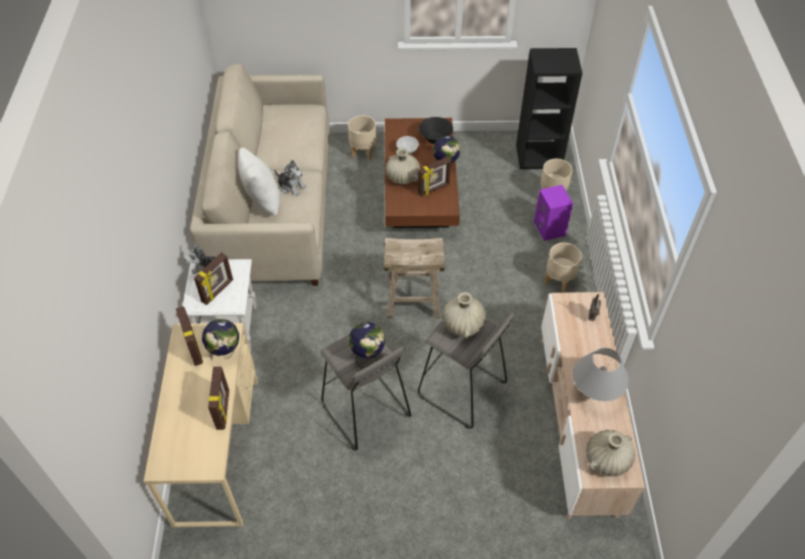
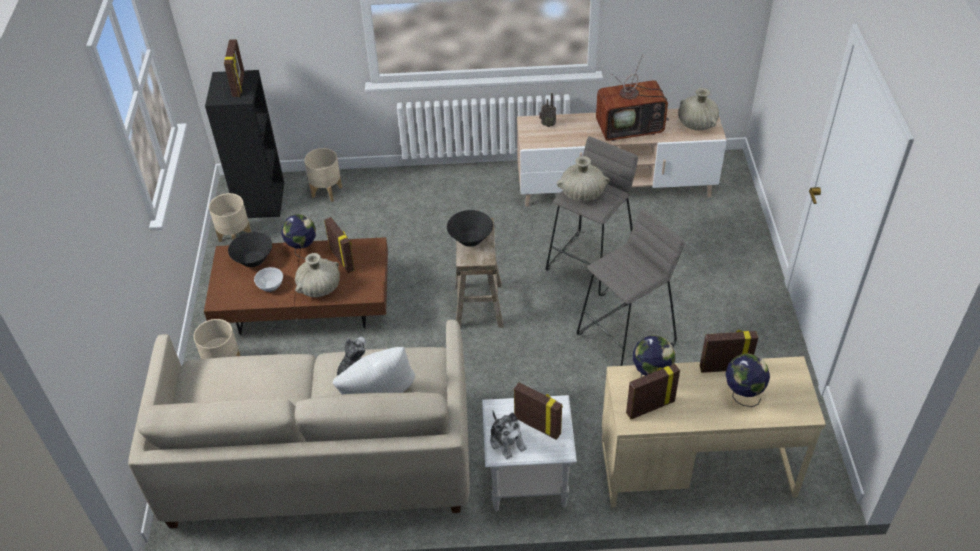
camera: 90 degrees left, 5 degrees down
globe [349,322,385,368] -> globe moved to [725,354,770,407]
purple speaker [534,185,573,241] -> none
beige planter [544,243,582,293] -> beige planter moved to [209,193,251,242]
grey table lamp [573,348,629,401] -> television [596,54,670,141]
none -> picture frame [224,39,245,97]
none -> black bowl [447,210,493,247]

